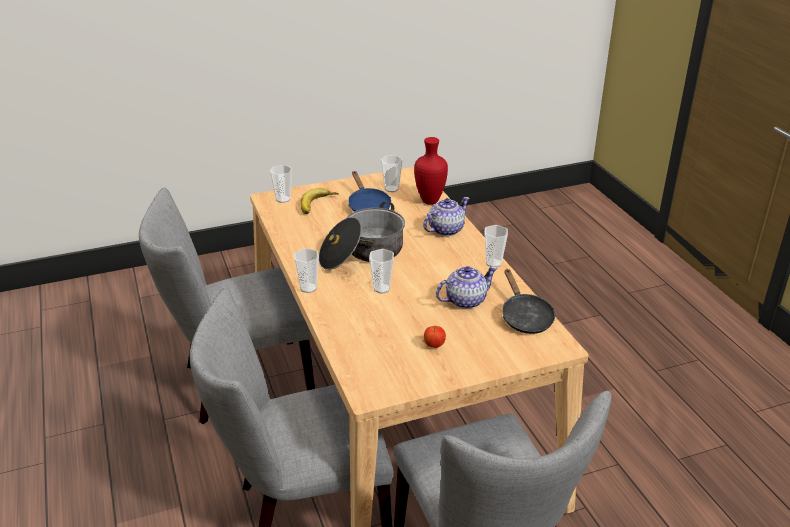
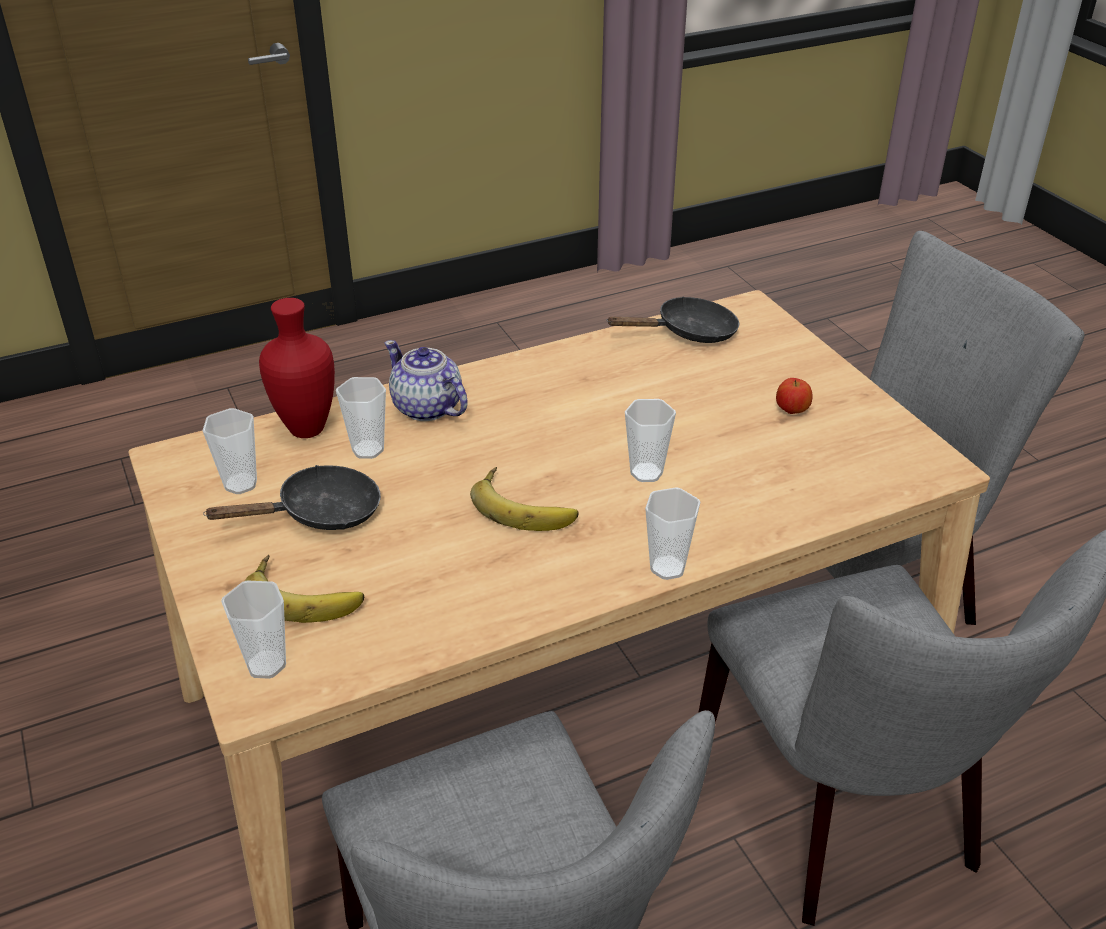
camera: 95 degrees left, 5 degrees up
cooking pot [319,202,405,270] -> banana [470,467,579,531]
blue frying pan [348,171,391,212] -> black frying pan [203,465,381,530]
teapot [436,266,497,309] -> none
cup [484,225,508,267] -> cup moved to [336,377,386,459]

